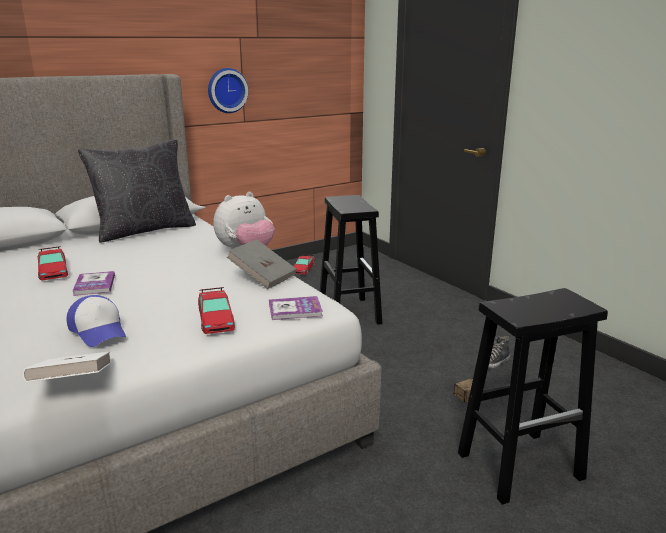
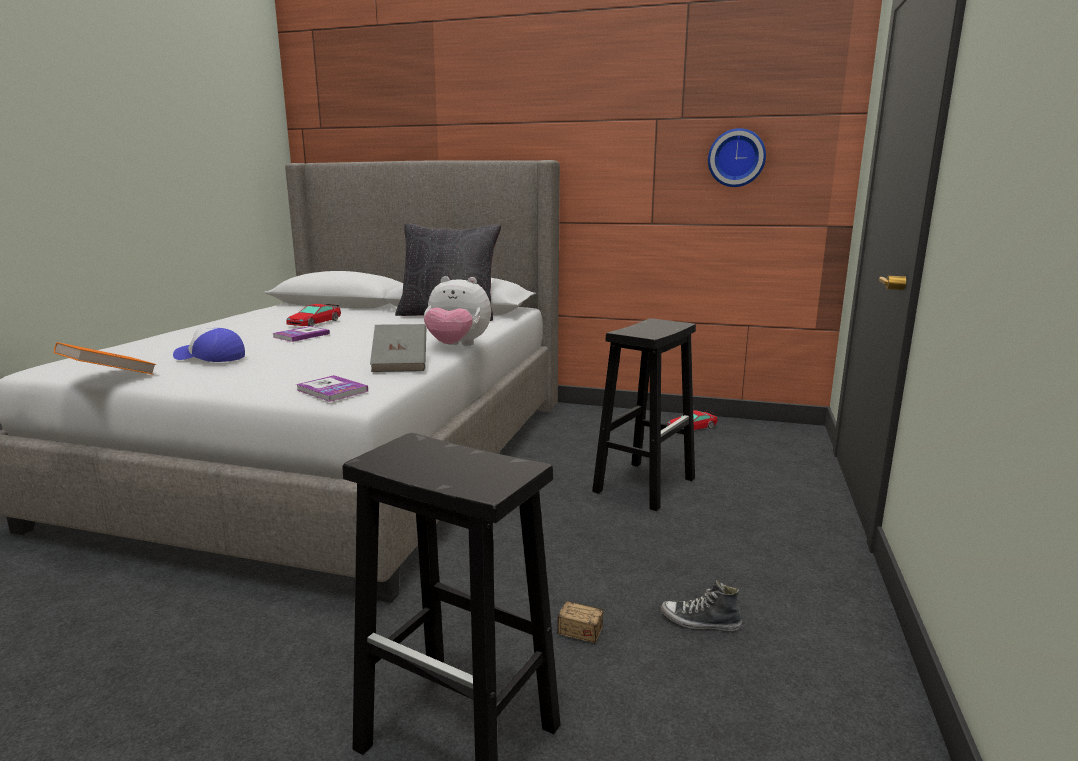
camera: 50 degrees right, 5 degrees down
white book [23,351,111,382] -> orange book [54,342,156,375]
cap [66,295,126,347] -> cap turned 90 degrees clockwise [173,328,245,362]
toy car [198,287,235,334] -> none
wall clock [208,68,248,113] -> wall clock moved to [708,128,766,187]

